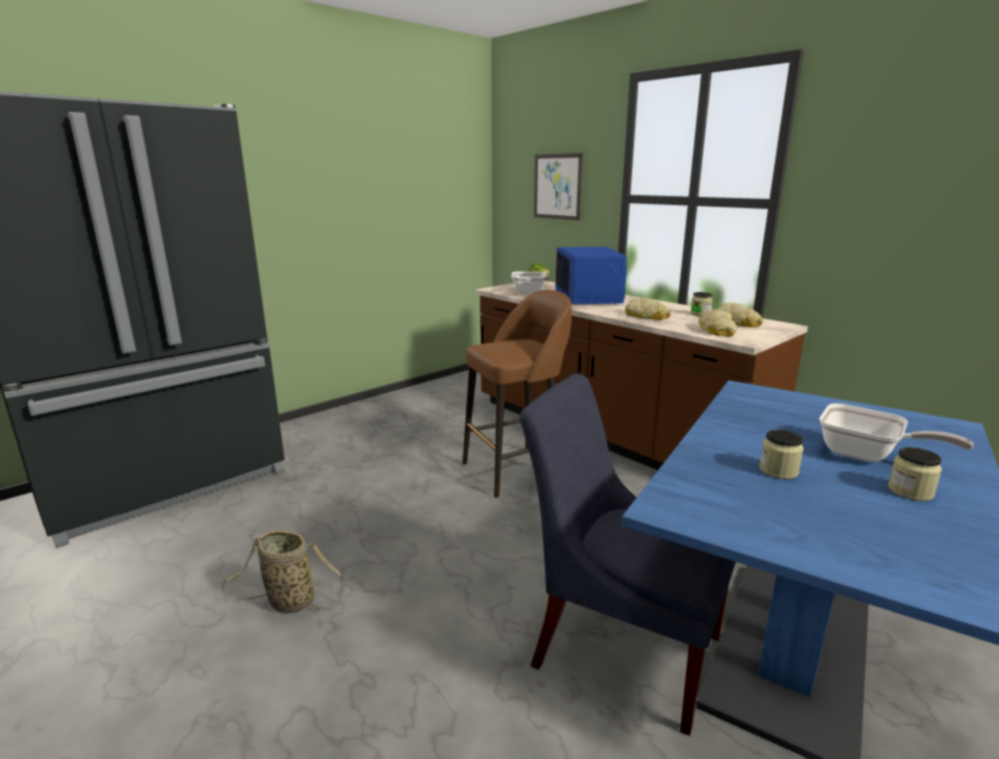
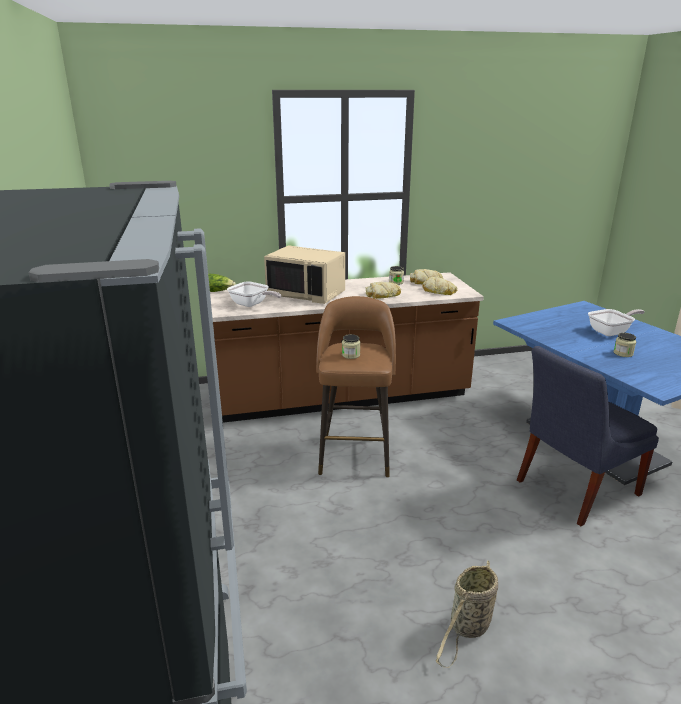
camera: 60 degrees left, 5 degrees up
picture [534,153,583,220] -> none
blue microwave [555,247,627,305] -> beige microwave [264,245,345,304]
jar [888,447,942,501] -> jar moved to [342,334,360,359]

